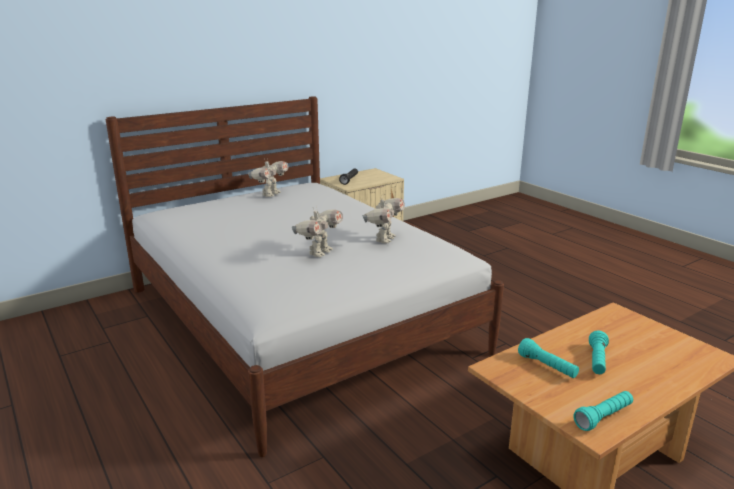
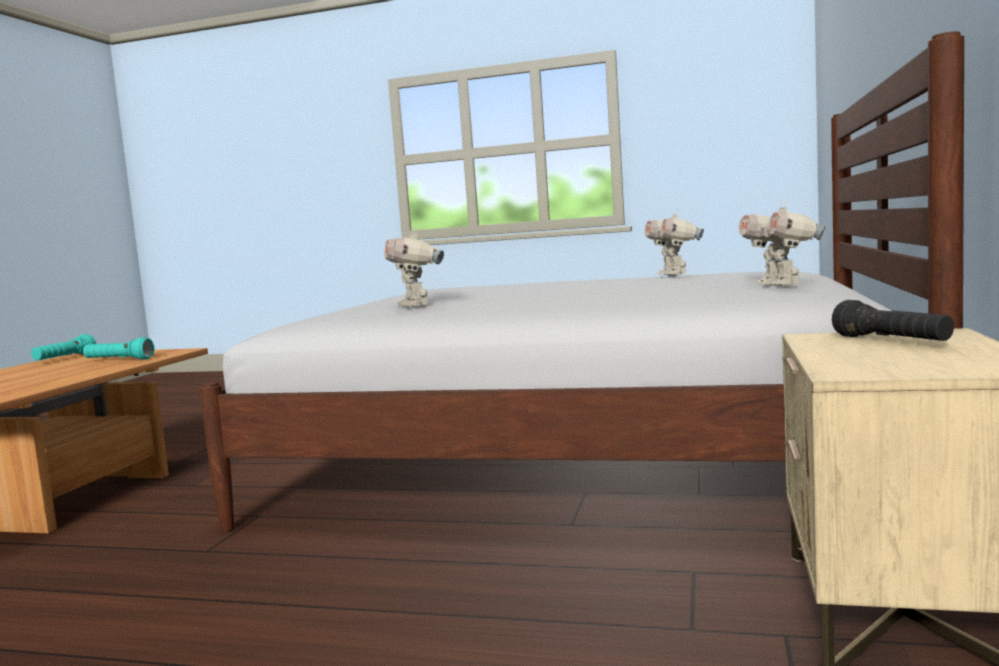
camera: 140 degrees right, 15 degrees down
toy robot [292,207,343,257] -> toy robot moved to [645,208,704,276]
turquoise flashlight [589,330,609,374] -> none

